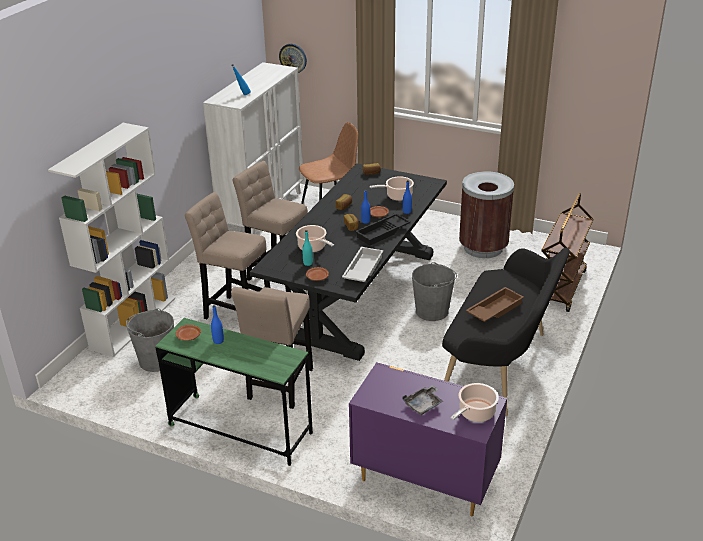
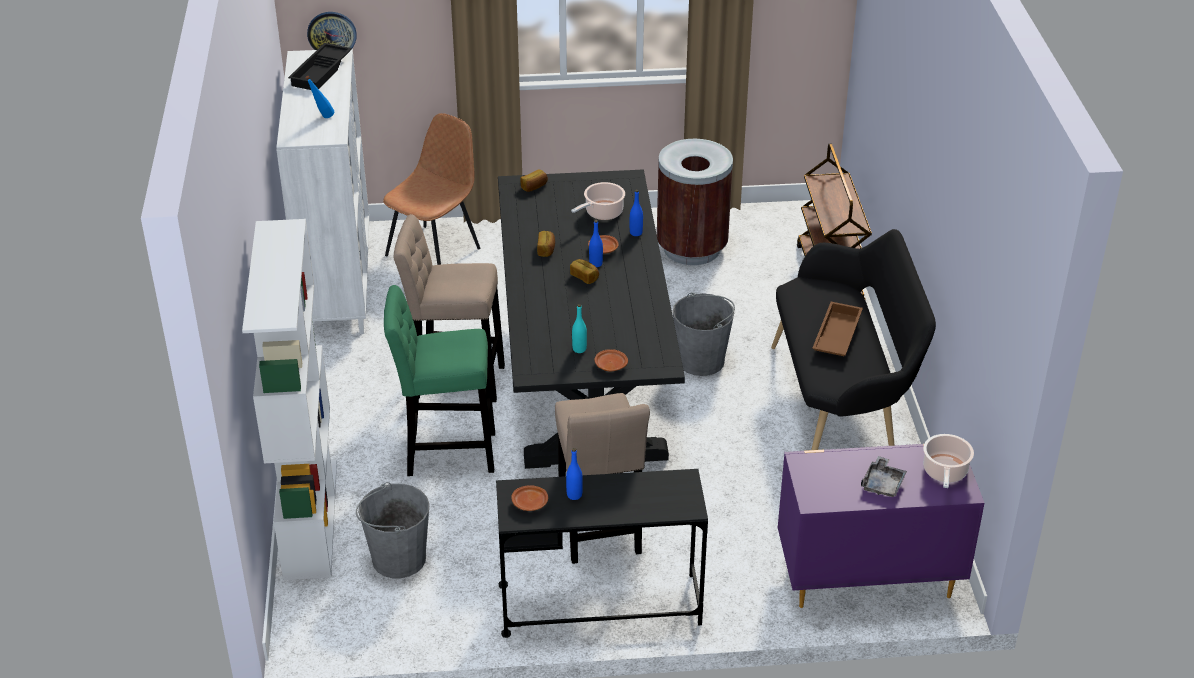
camera: 30 degrees left, 5 degrees up
green desk [156,318,313,466] -> black desk [496,469,708,638]
beige stool [185,192,270,319] -> green stool [384,285,495,476]
cooking pot [296,225,334,252] -> none
white tray [342,247,383,282] -> none
black tray [355,213,411,245] -> black tray moved to [288,43,352,90]

